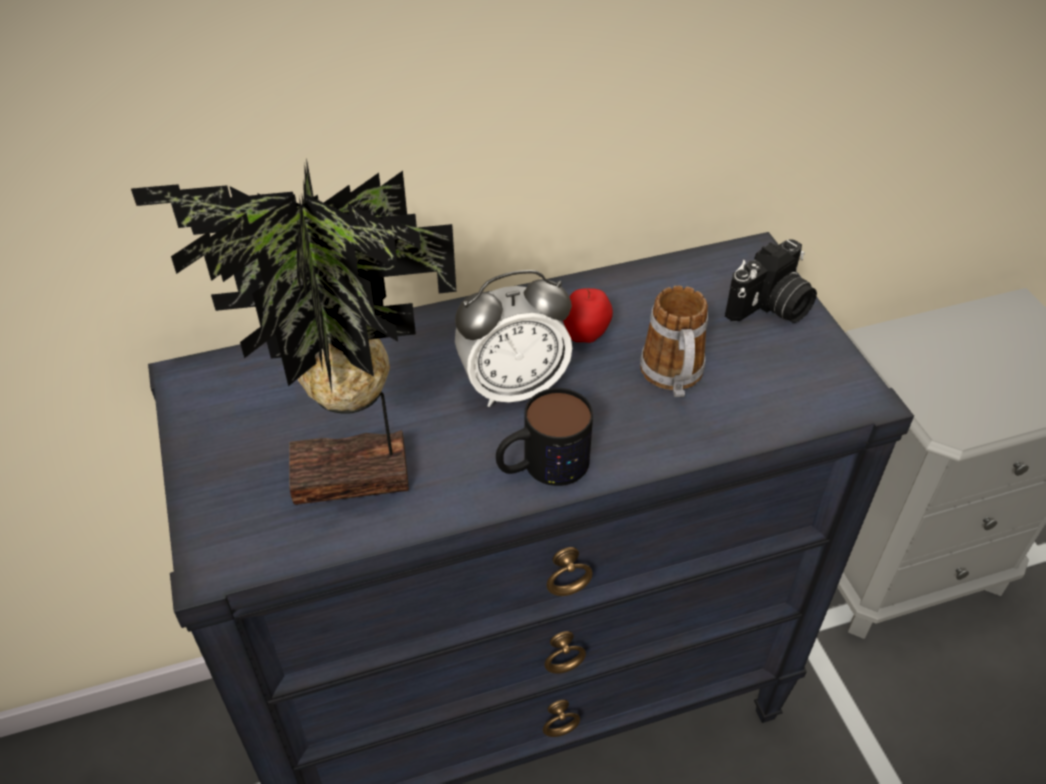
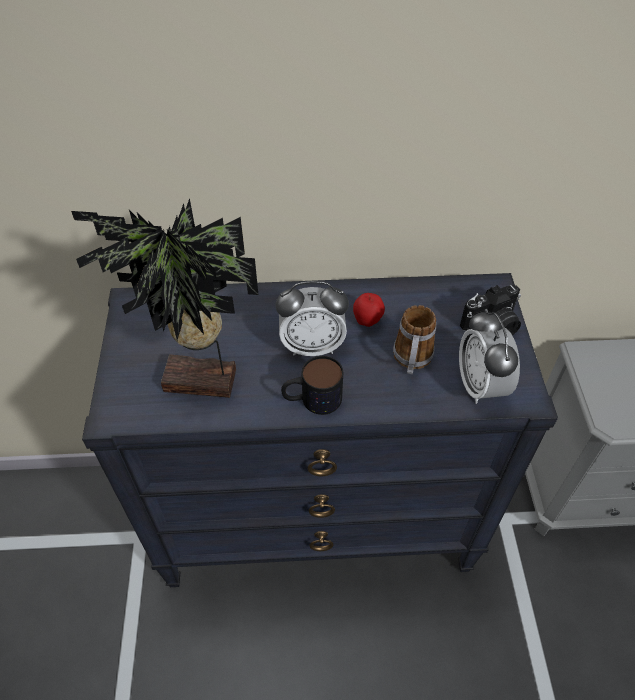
camera: 15 degrees right, 5 degrees up
none -> alarm clock [459,309,520,404]

